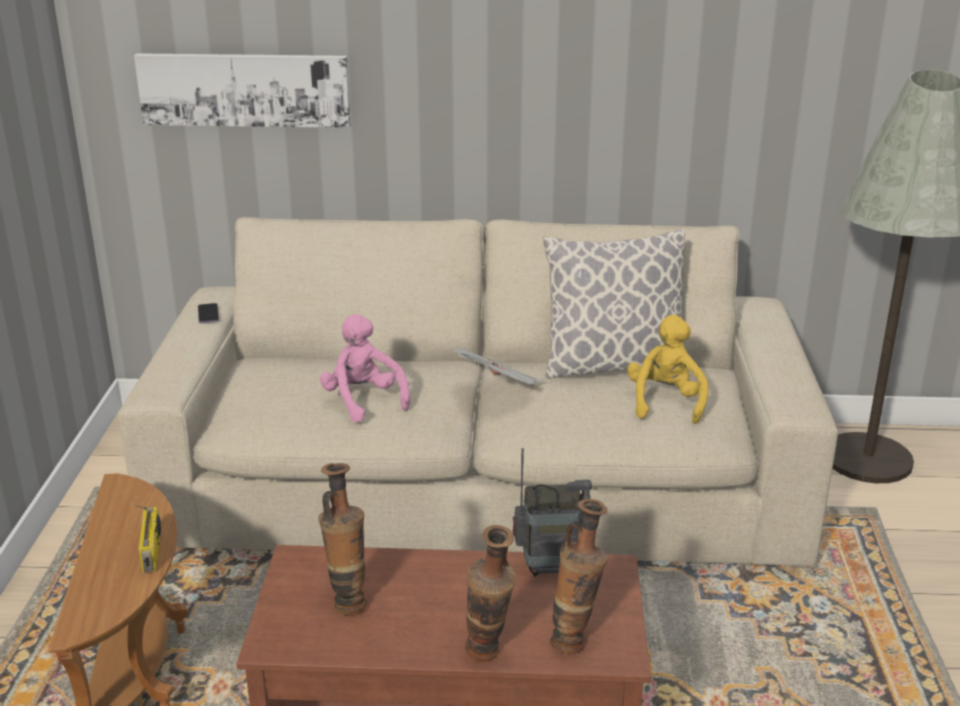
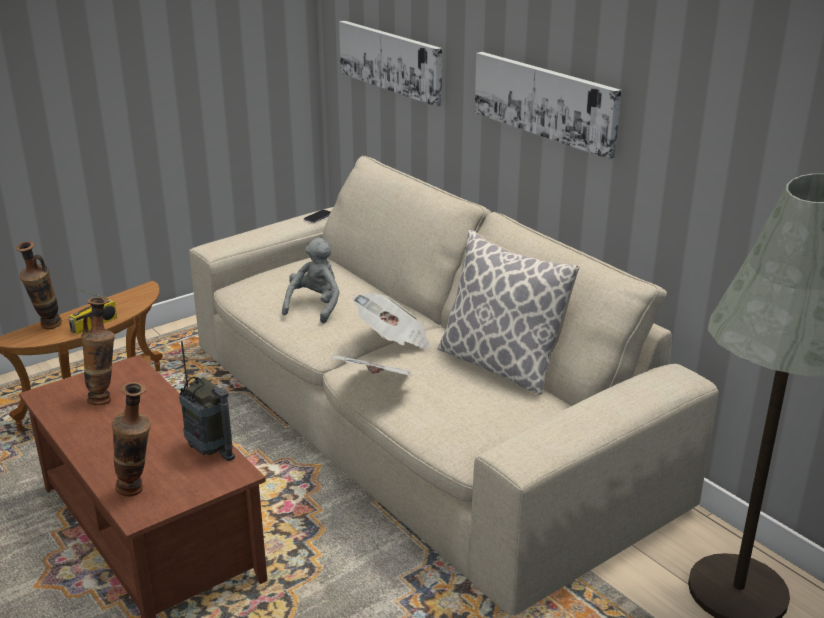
camera: 50 degrees right, 0 degrees up
pink plush toy [320,314,410,423] -> grey plush toy [282,238,340,323]
vase [465,525,516,662] -> vase moved to [16,241,62,329]
yellow plush toy [627,315,709,424] -> none
none -> newspaper [331,355,413,376]
none -> picture [475,52,622,159]

